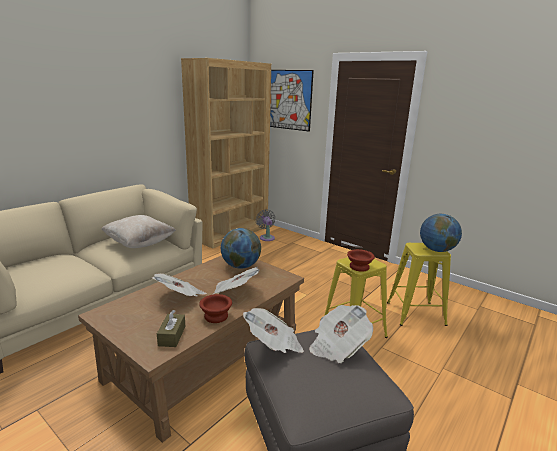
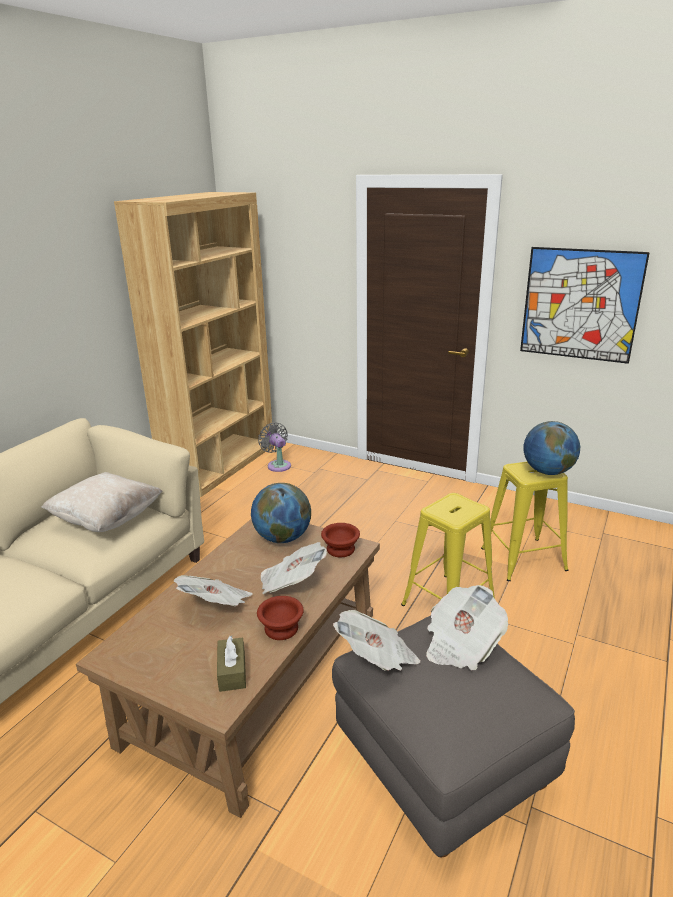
camera: 10 degrees left, 5 degrees up
picture [270,70,314,132] -> picture moved to [520,247,650,364]
brown bowl [347,249,375,272] -> brown bowl moved to [321,523,360,557]

